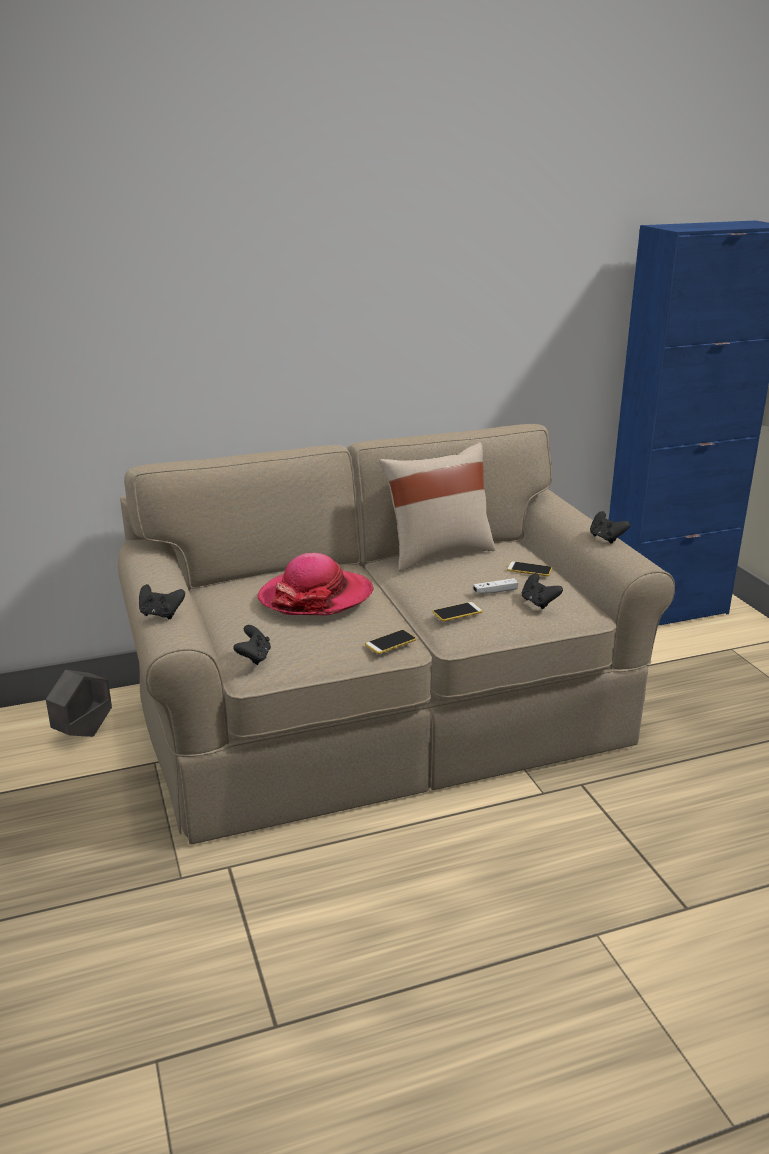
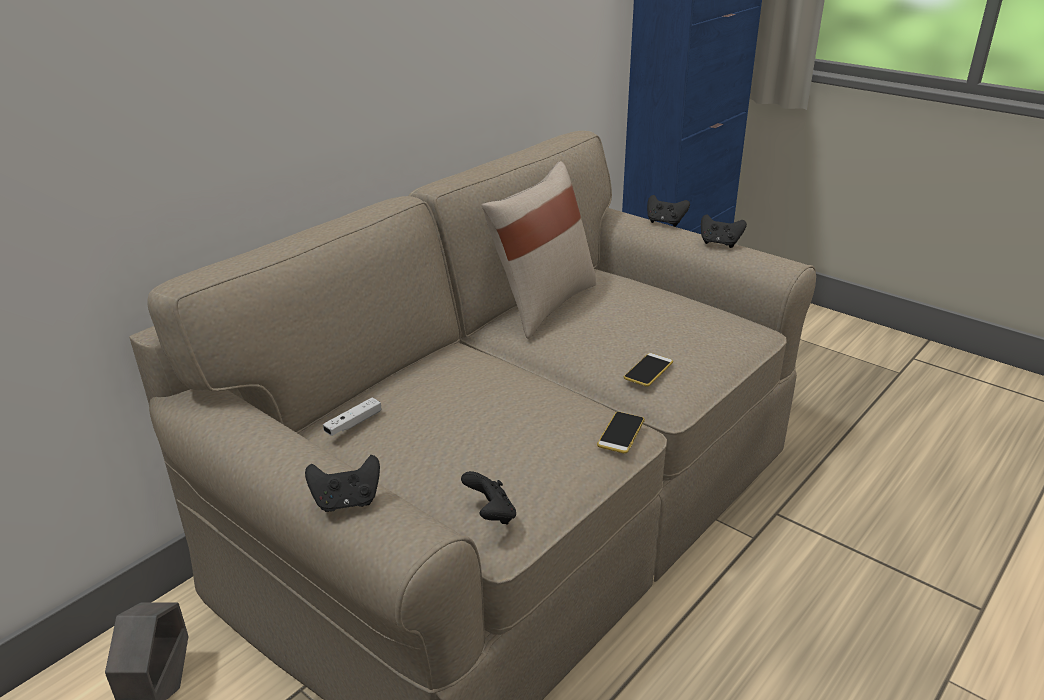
camera: 30 degrees left, 5 degrees up
hat [258,553,373,615] -> none
white game controller [473,578,518,594] -> white game controller moved to [323,398,381,436]
phone [507,561,552,576] -> none
black game controller [522,573,563,609] -> black game controller moved to [647,195,690,227]

